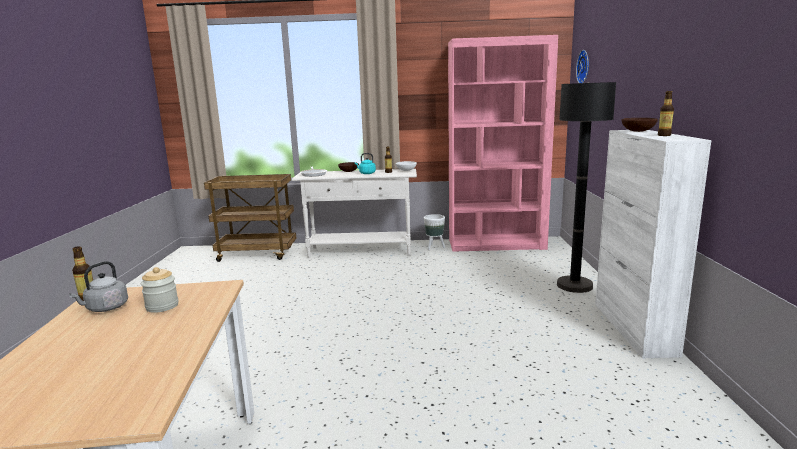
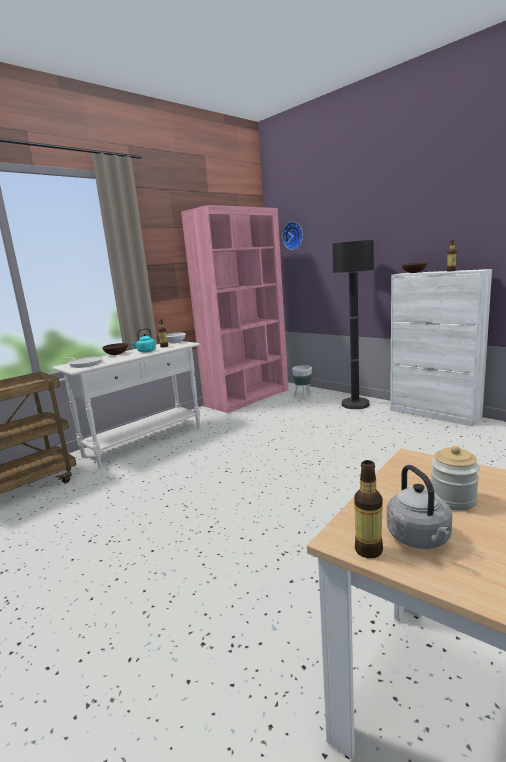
camera: 45 degrees left, 0 degrees up
white planter [424,214,445,250] -> white planter moved to [292,365,312,399]

